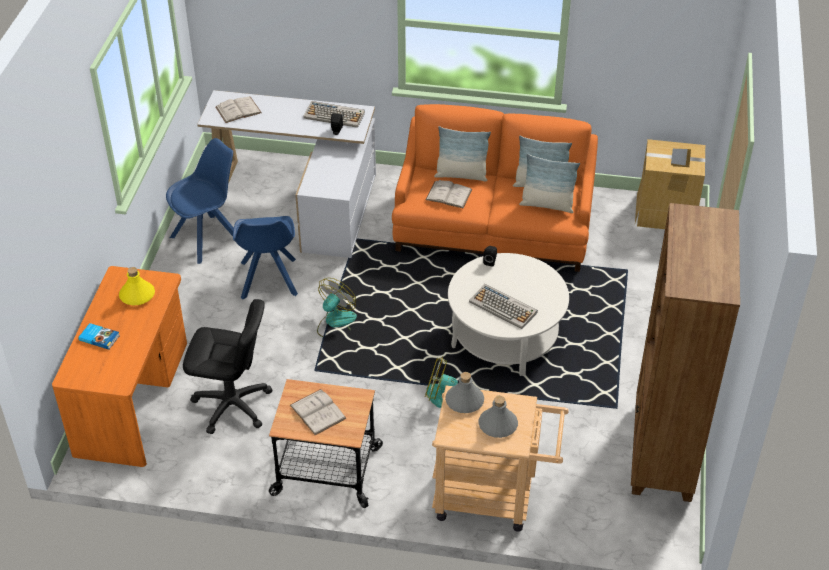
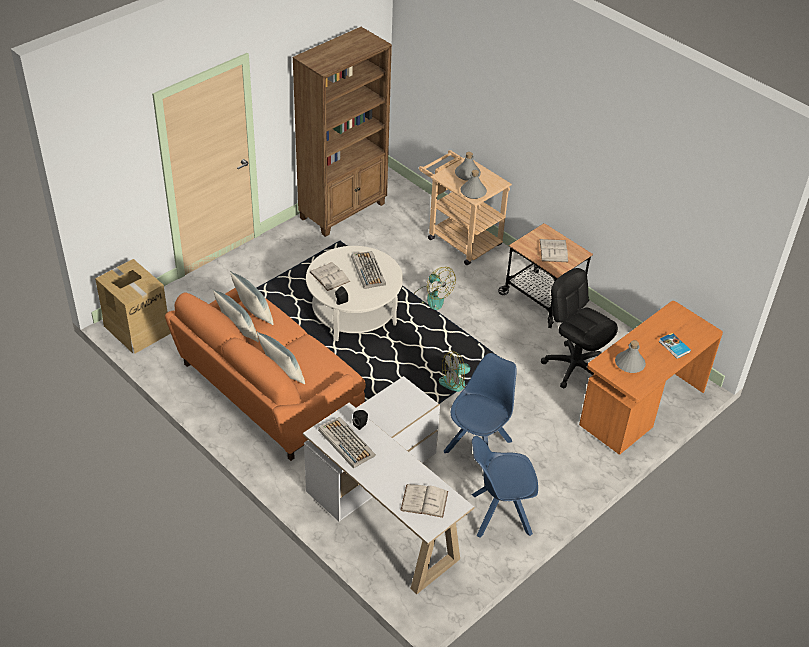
camera: 145 degrees left, 0 degrees up
yellow bottle [119,267,155,305] -> grey bottle [615,340,646,373]
white book [426,180,472,208] -> white book moved to [310,262,350,291]

